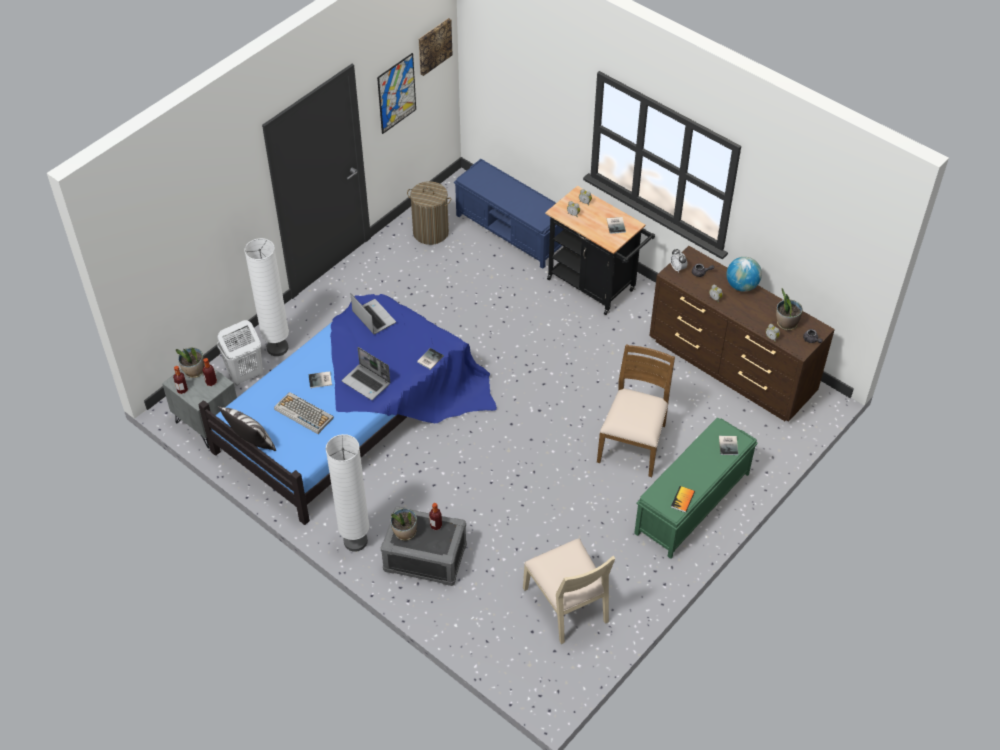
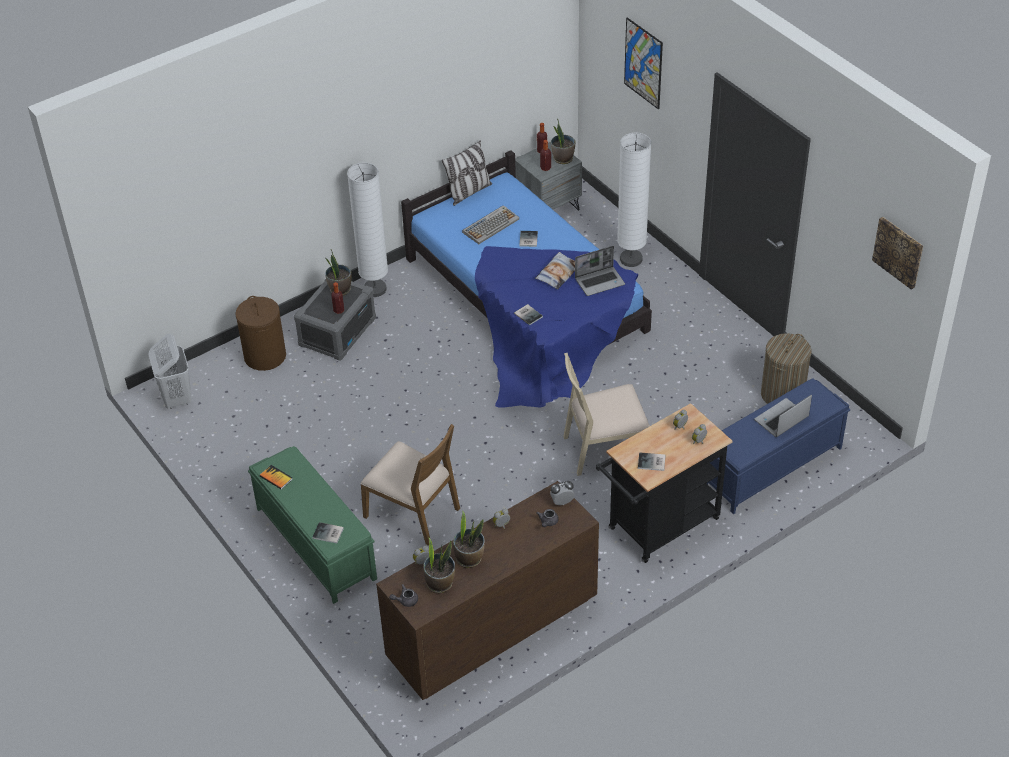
camera: 105 degrees right, 5 degrees down
white laundry basket [217,320,263,385] -> white laundry basket moved to [148,334,191,409]
laptop [342,347,390,400] -> laptop moved to [754,395,812,437]
picture [377,53,416,134] -> picture moved to [624,17,663,109]
beige chair [523,538,615,644] -> beige chair moved to [563,353,650,476]
globe [726,257,762,292] -> none
none -> brown laundry basket [235,296,286,371]
none -> potted plant [453,511,485,568]
none -> pillow [535,252,575,290]

